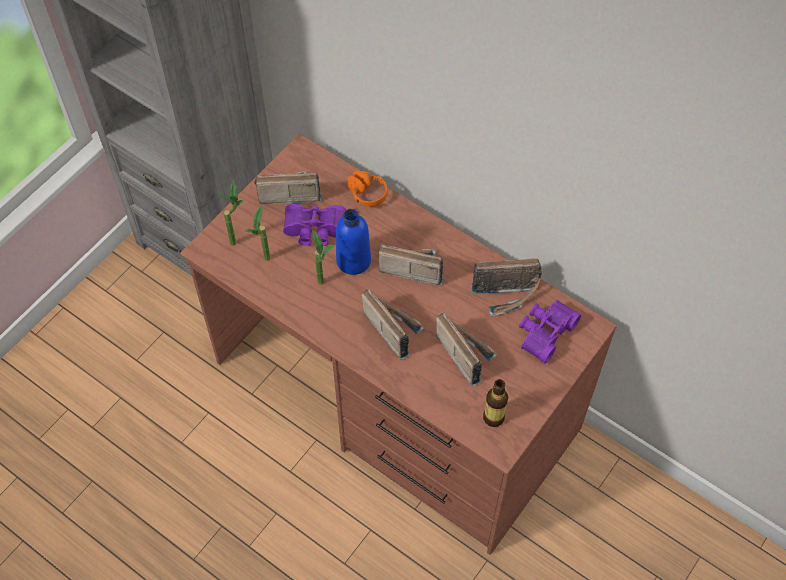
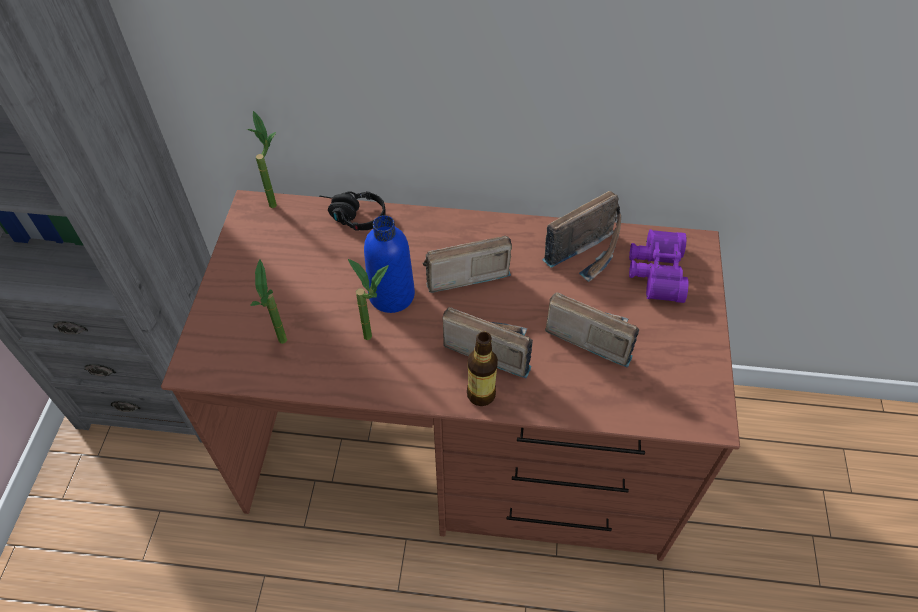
camera: 30 degrees left, 5 degrees down
potted plant [218,180,244,246] -> potted plant moved to [247,111,277,208]
radio [254,171,322,204] -> none
purple binoculars [283,204,347,246] -> none
orange headphones [347,165,387,207] -> black headphones [319,191,386,231]
bottle [483,379,508,427] -> bottle moved to [467,332,498,406]

